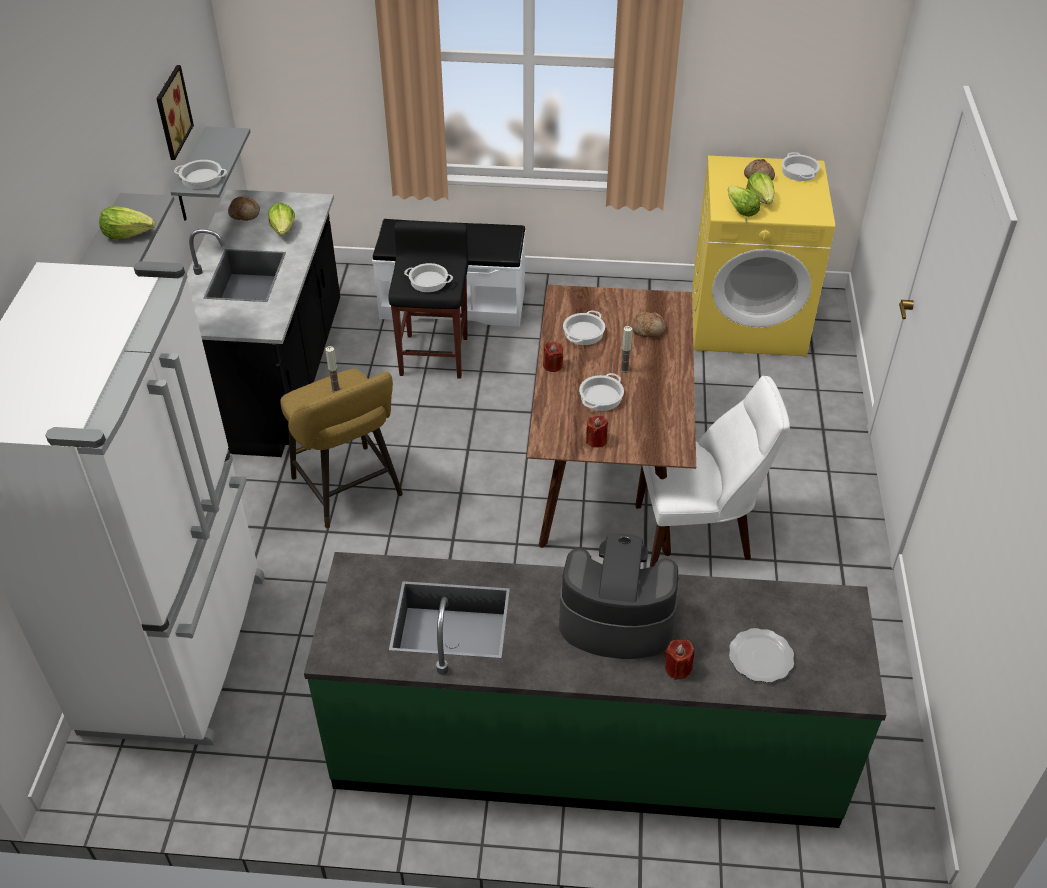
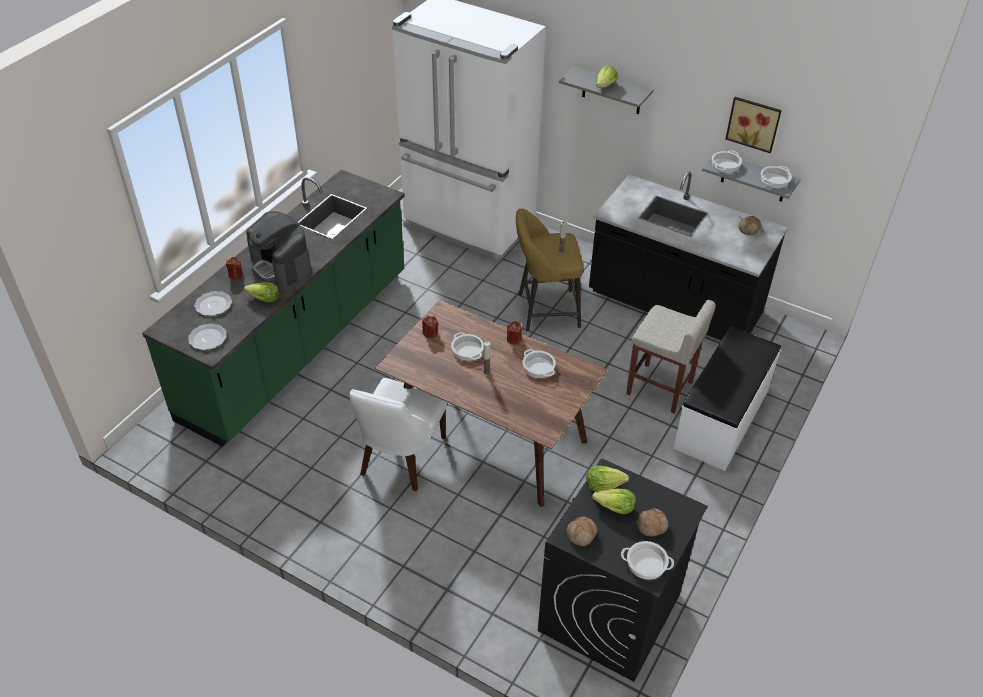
camera: 115 degrees right, 0 degrees up
lettuce [268,203,295,236] -> lettuce moved to [244,282,279,303]
black stool [389,221,469,379] -> beige stool [626,300,716,413]
cooking pot [404,263,453,292] -> cooking pot moved to [761,166,792,188]
coffee machine [559,533,679,659] -> coffee machine turned 105 degrees clockwise [246,211,311,288]
bread [631,311,665,338] -> bread moved to [566,517,597,546]
yellow washing machine [692,156,835,356] -> black washing machine [538,458,708,682]
none -> plate [188,323,227,350]

